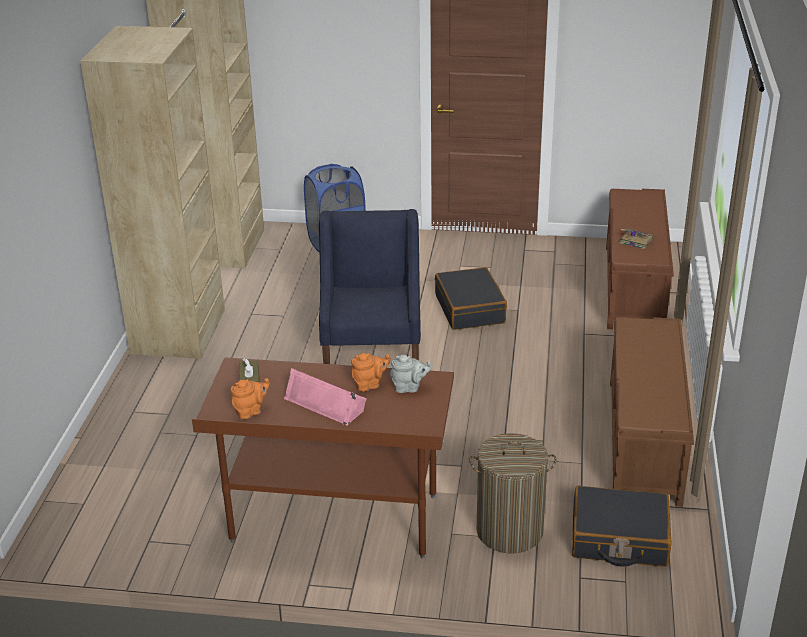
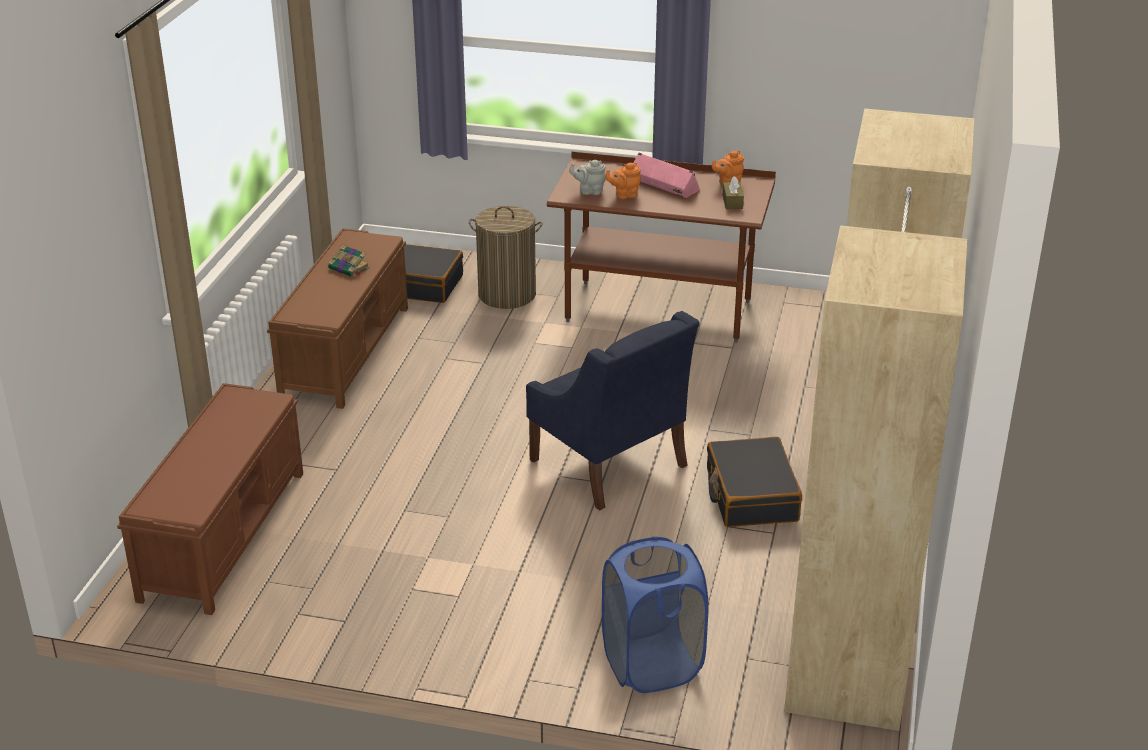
camera: 175 degrees left, 0 degrees up
blue armchair [319,209,421,364] -> blue armchair turned 45 degrees counterclockwise [526,311,699,511]
black suitcase [435,267,507,330] -> black suitcase moved to [707,437,802,527]
book [619,229,653,249] -> book moved to [328,245,370,277]

